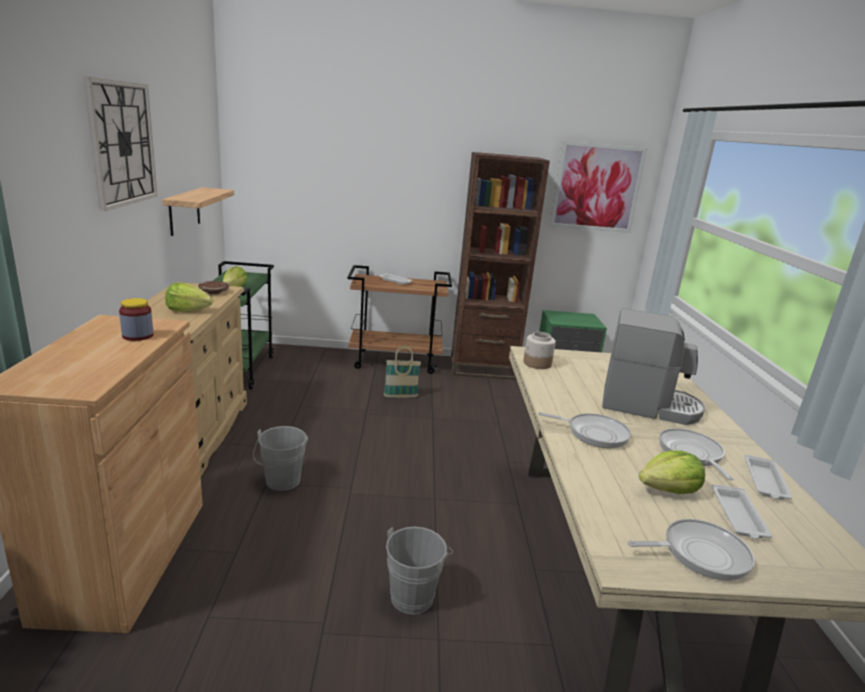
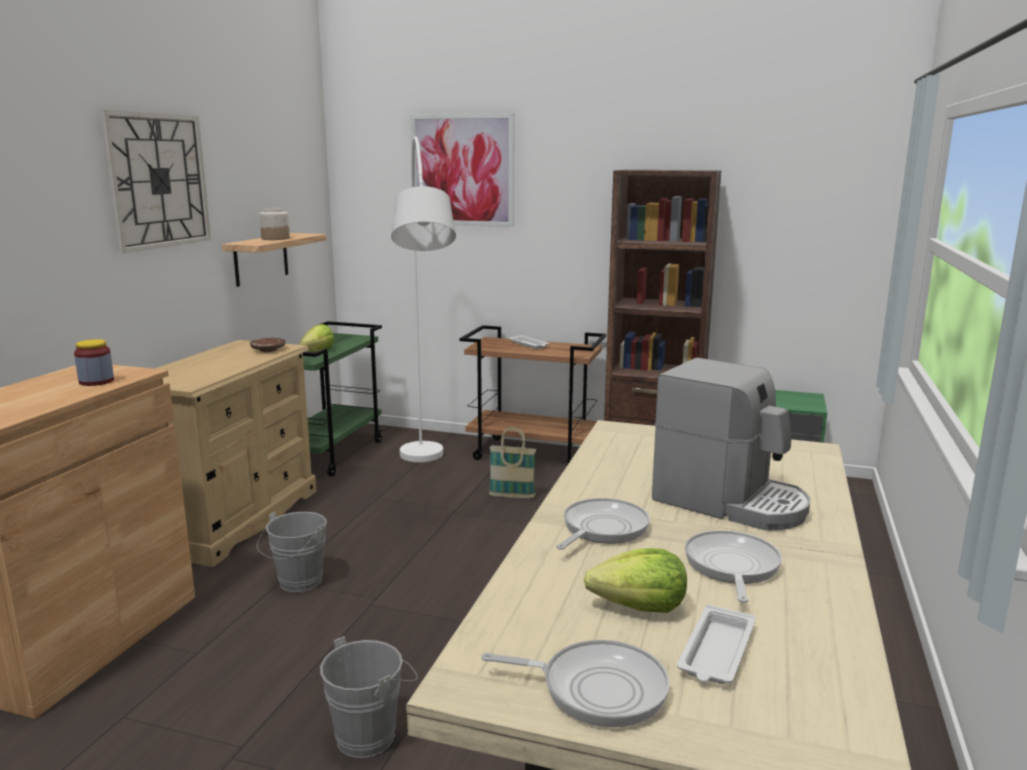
camera: 20 degrees right, 5 degrees down
lettuce [165,282,213,312] -> none
jar [523,332,556,369] -> jar moved to [259,208,290,240]
frying pan [538,412,631,448] -> frying pan turned 90 degrees counterclockwise [556,498,650,550]
picture [550,141,647,233] -> picture moved to [410,113,514,227]
white tray [744,454,792,500] -> none
none -> white floor lamp [391,136,456,462]

